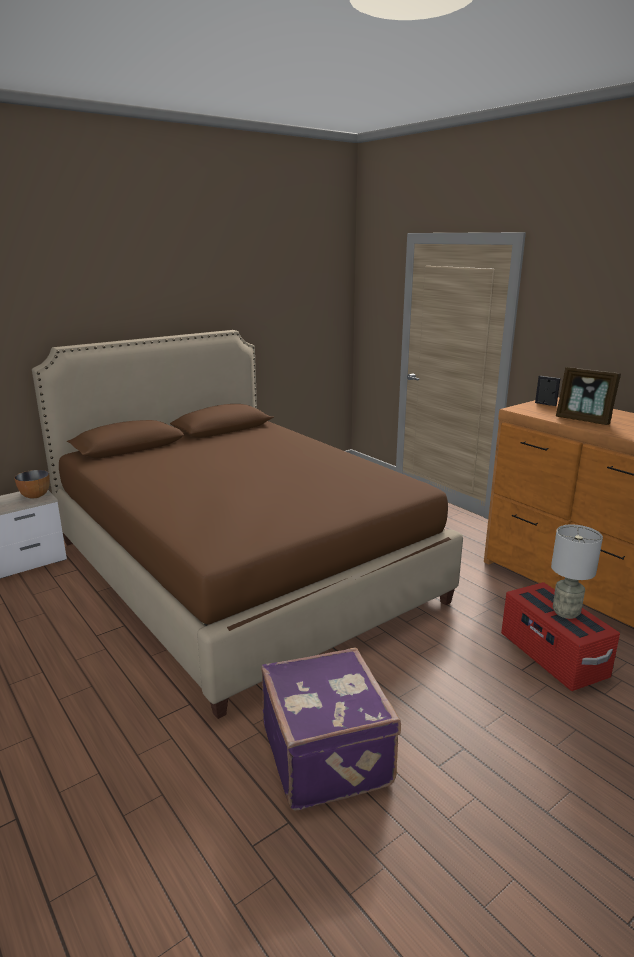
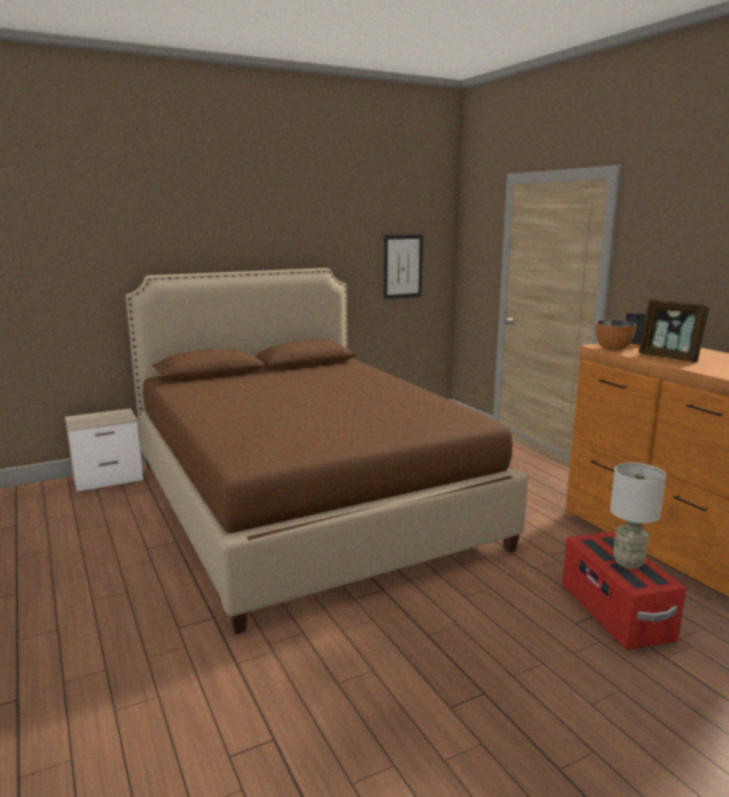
camera: 10 degrees right, 5 degrees down
bowl [14,470,50,498] -> bowl moved to [596,320,636,351]
purple suitcase [261,648,401,811] -> none
none -> picture [384,235,423,299]

